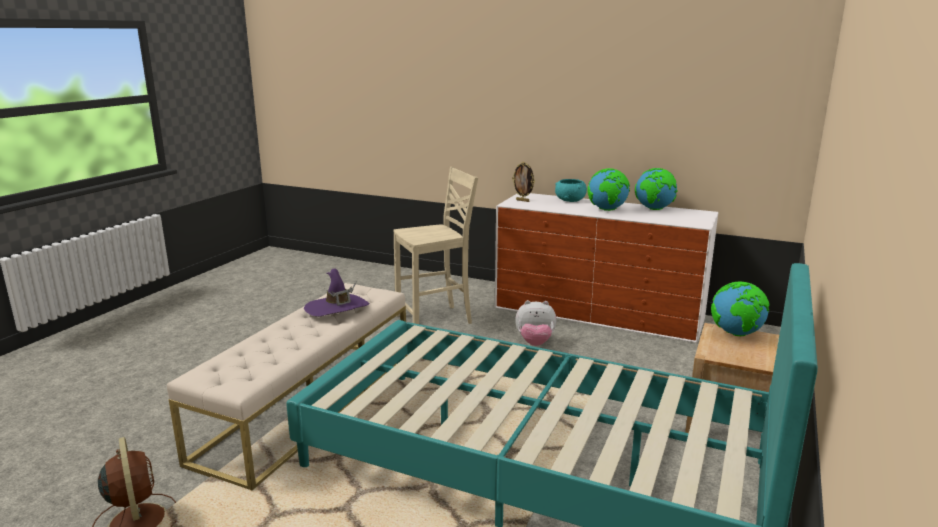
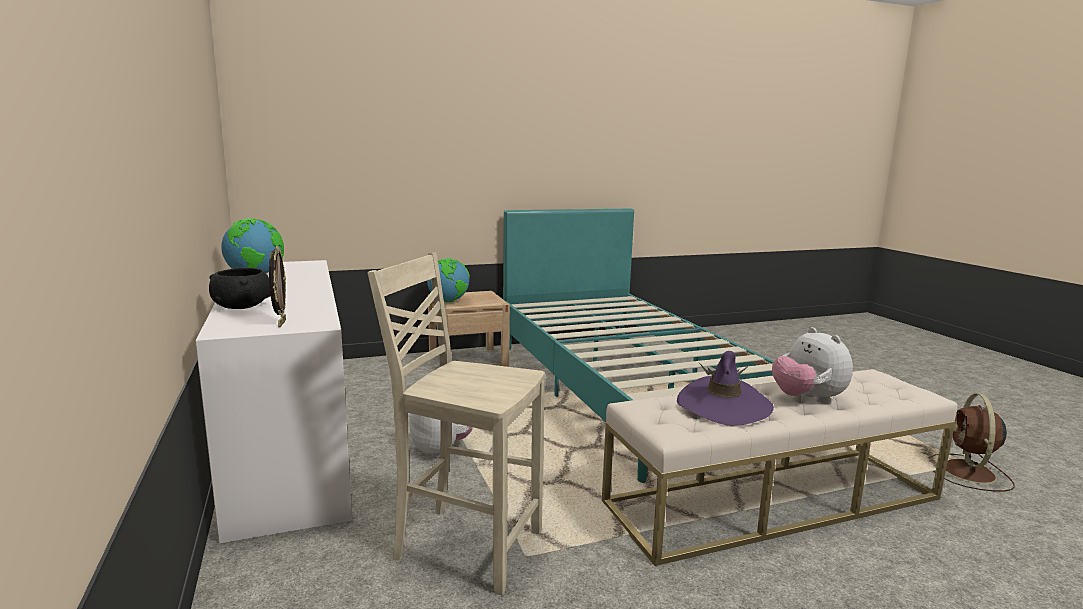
camera: 135 degrees left, 5 degrees down
turquoise bowl [555,179,587,202] -> black bowl [209,268,271,309]
globe [587,168,630,211] -> none
none -> plush toy [772,327,853,403]

